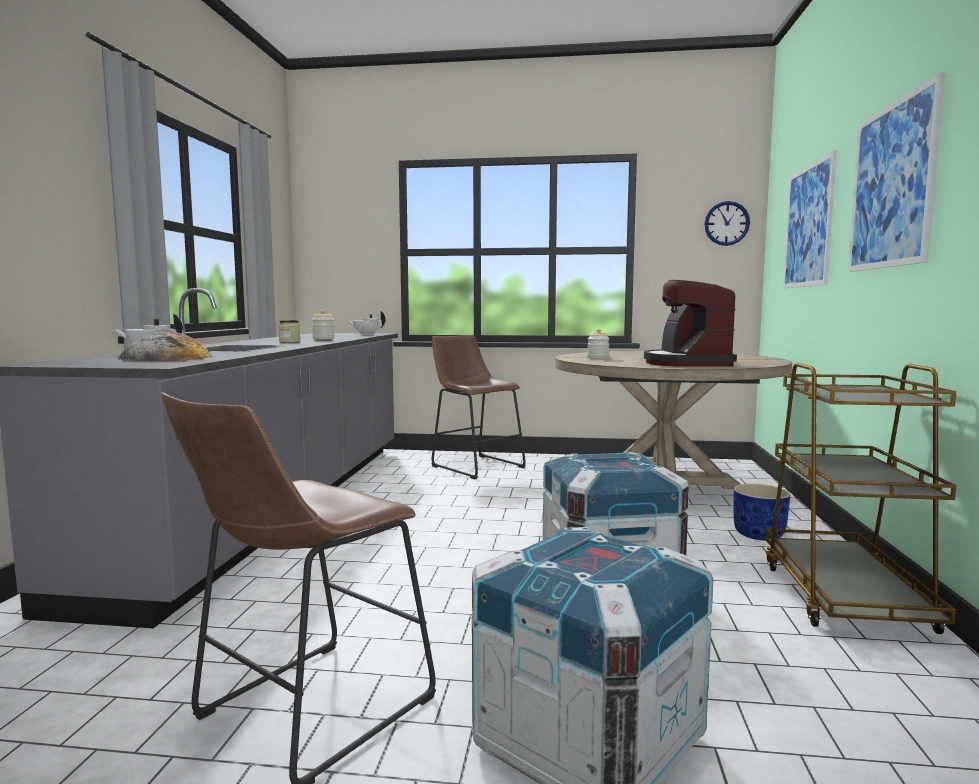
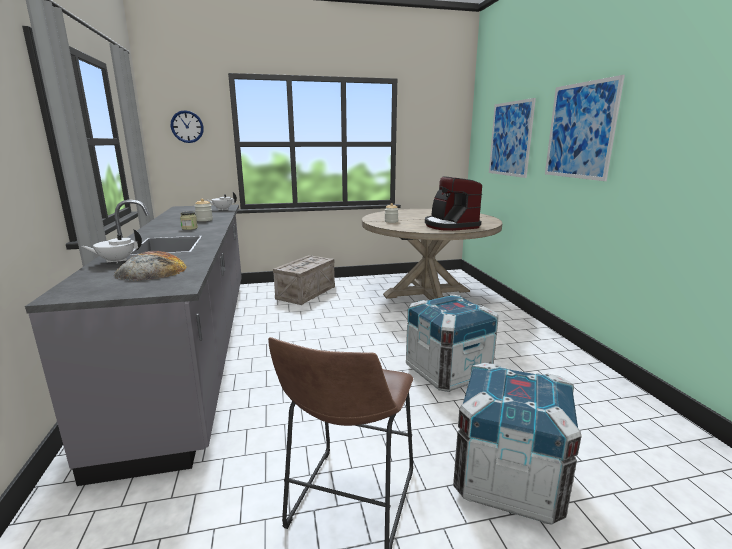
camera: 20 degrees left, 10 degrees up
brown stool [432,335,526,479] -> crate [273,255,335,305]
wall clock [704,201,750,246] -> wall clock moved to [171,110,204,143]
blue planter [733,484,790,541] -> none
brown cart [765,363,957,634] -> none

